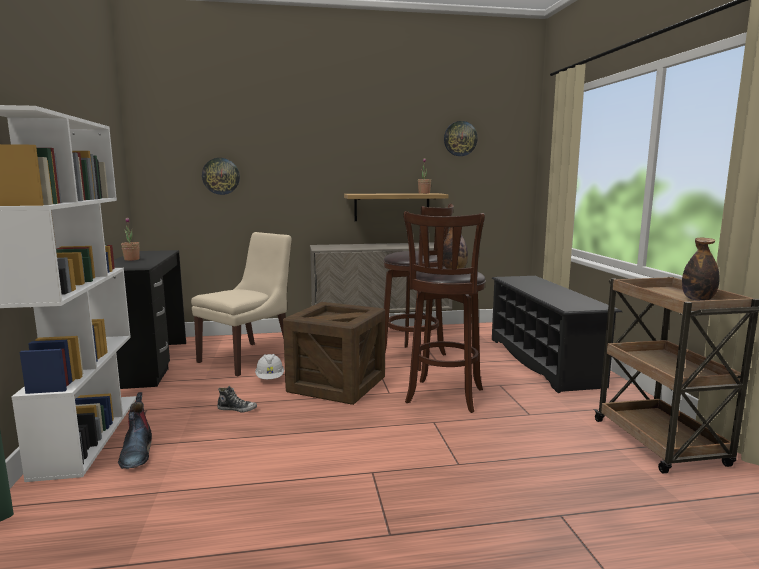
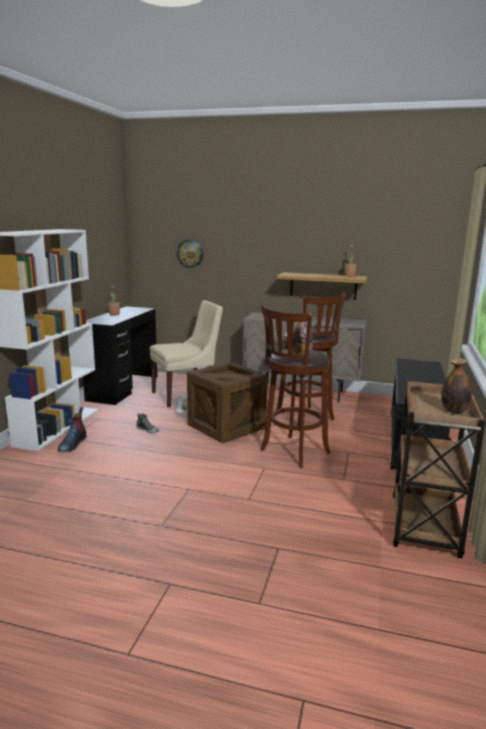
camera: 25 degrees right, 5 degrees up
wall clock [444,121,478,156] -> none

